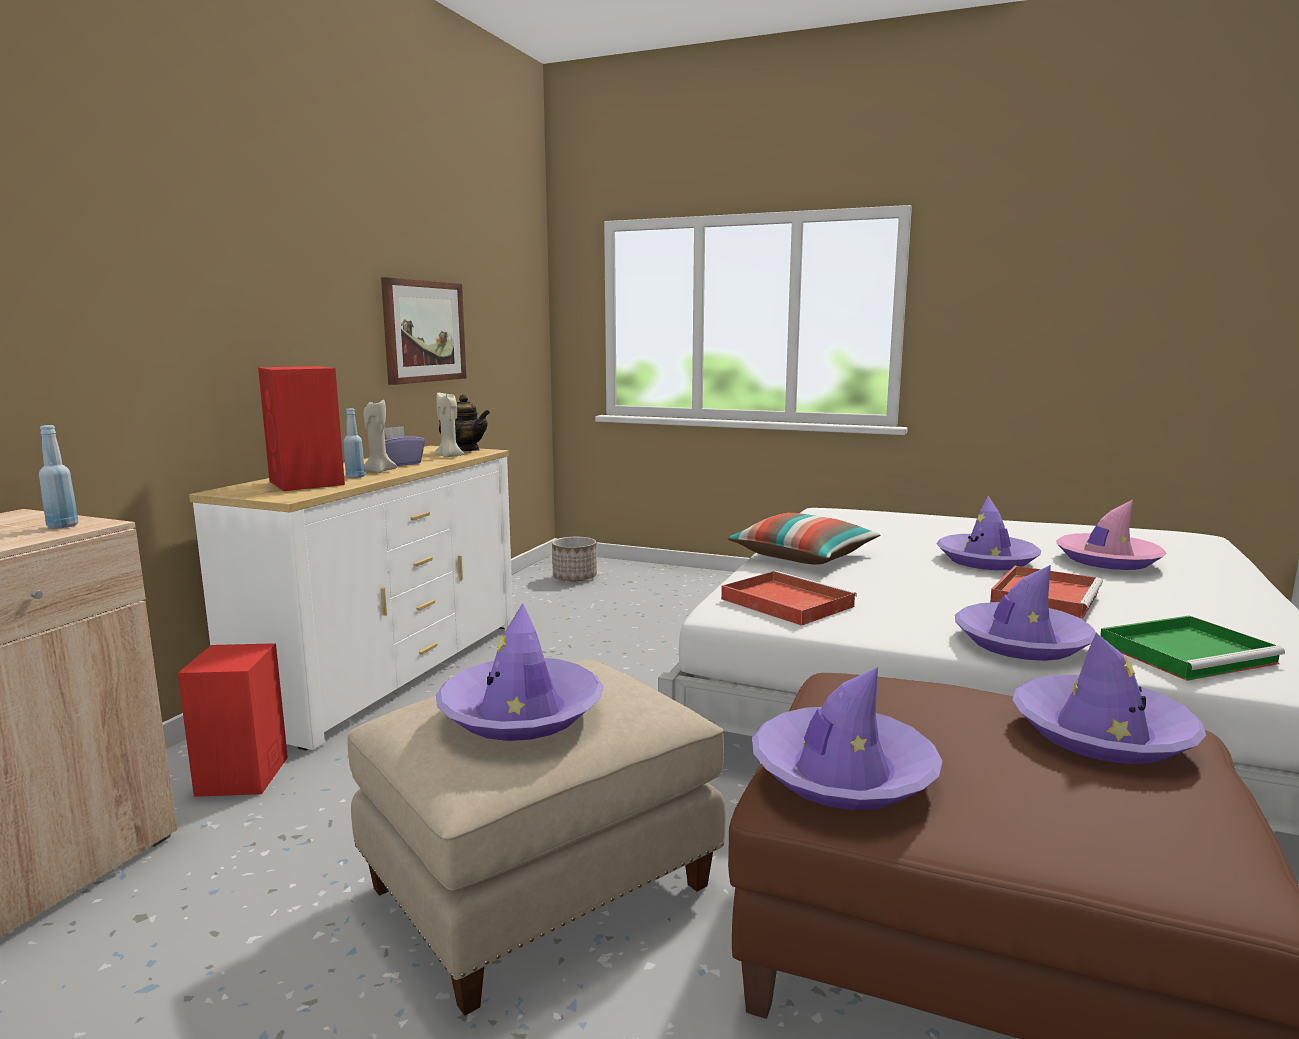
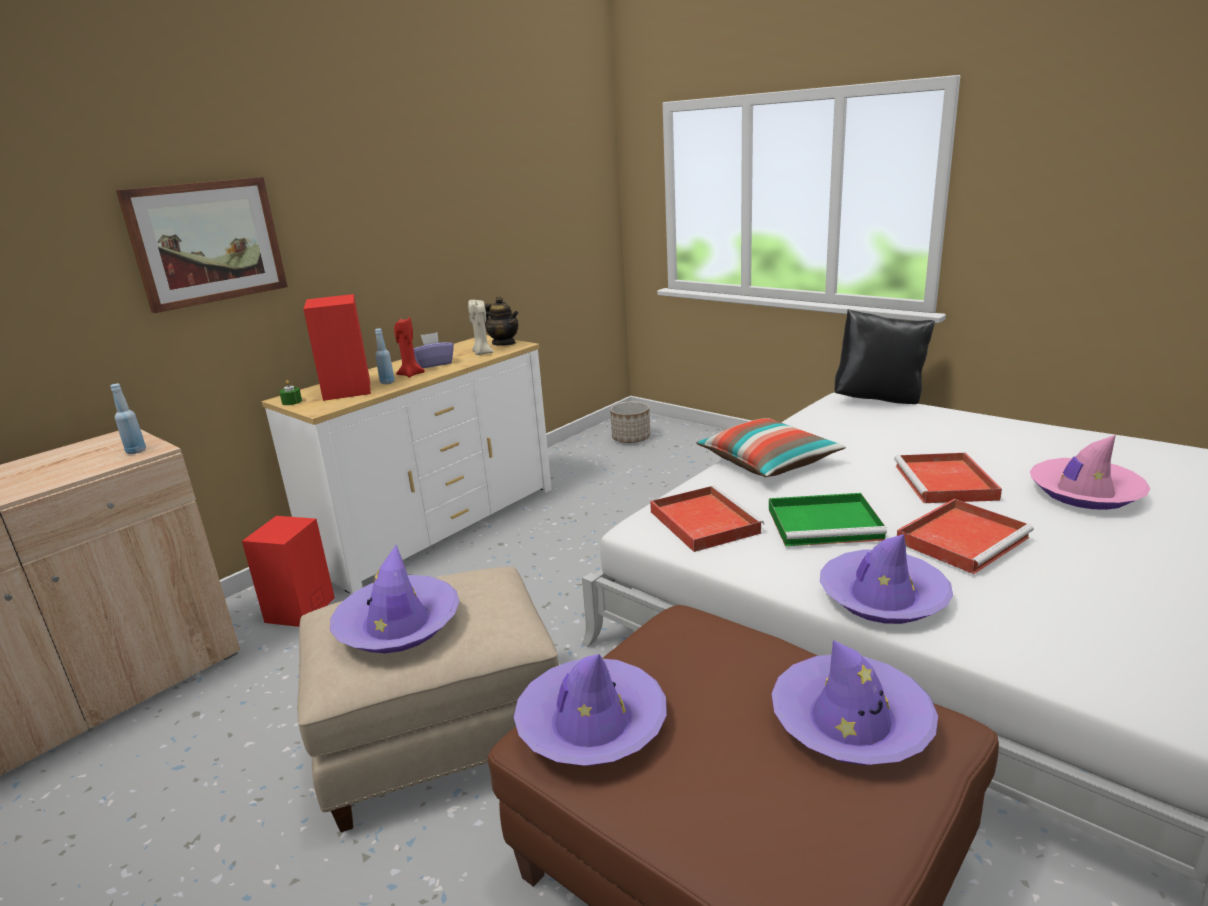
camera: 20 degrees right, 10 degrees up
beige candle [363,398,397,473] -> red candle [394,317,425,377]
picture [381,277,466,385] -> picture moved to [116,177,288,313]
purple hat [936,496,1041,570] -> red tray [894,453,1002,503]
green tray [1100,616,1285,681] -> green tray moved to [769,493,887,546]
none -> green candle [279,380,302,405]
none -> black pillow [835,309,935,404]

